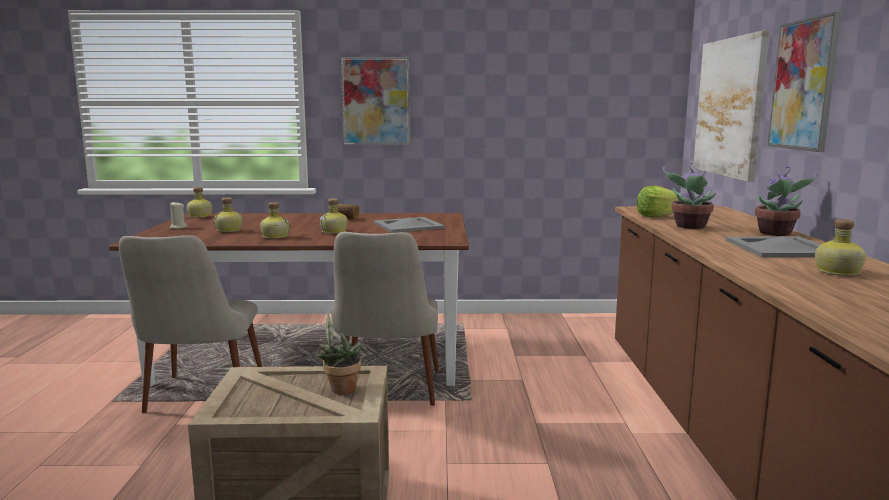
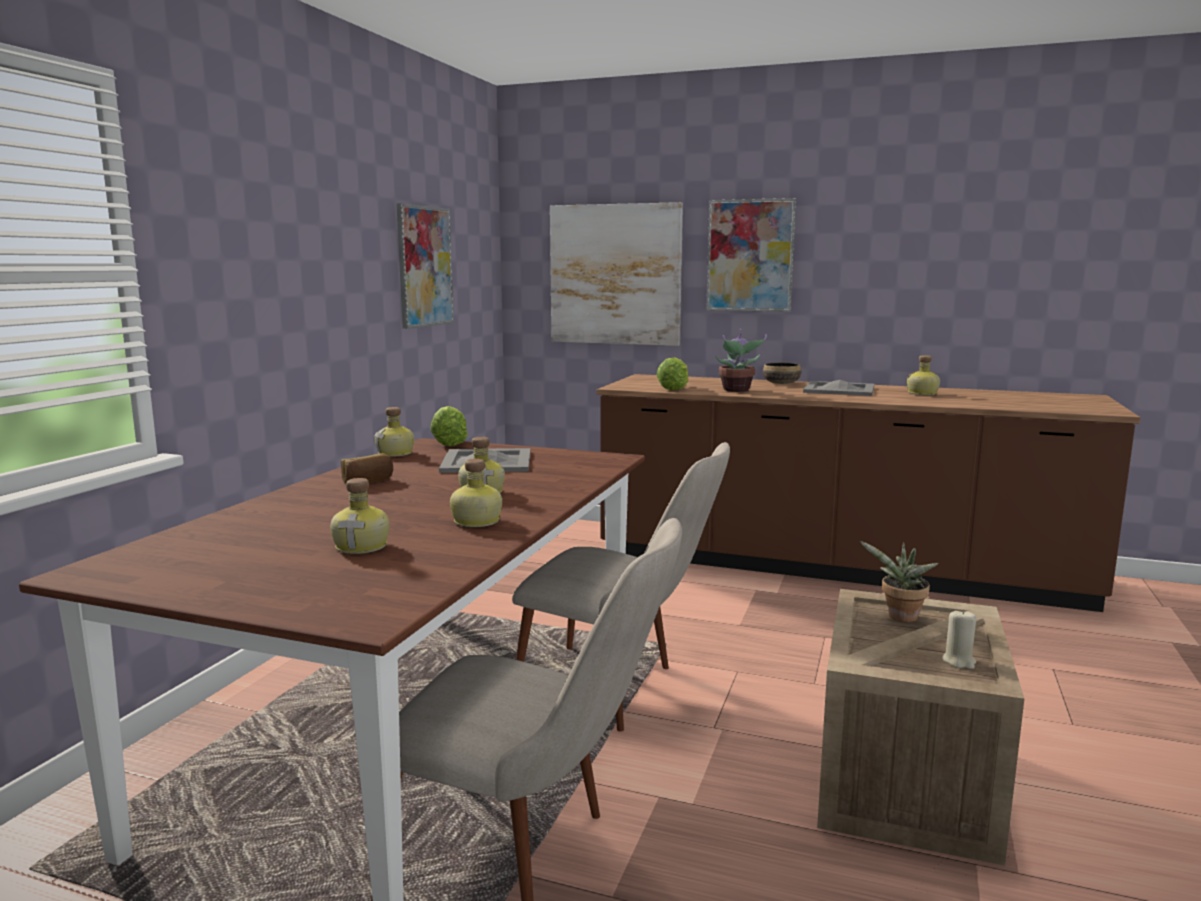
camera: 70 degrees left, 0 degrees up
beige candle [169,201,187,229] -> beige candle moved to [942,609,977,669]
bottle [187,187,212,218] -> bottle moved to [374,407,414,457]
picture [341,57,410,145] -> picture moved to [396,203,454,329]
potted plant [755,166,818,236] -> bowl [763,363,801,384]
none -> lettuce [430,406,468,446]

